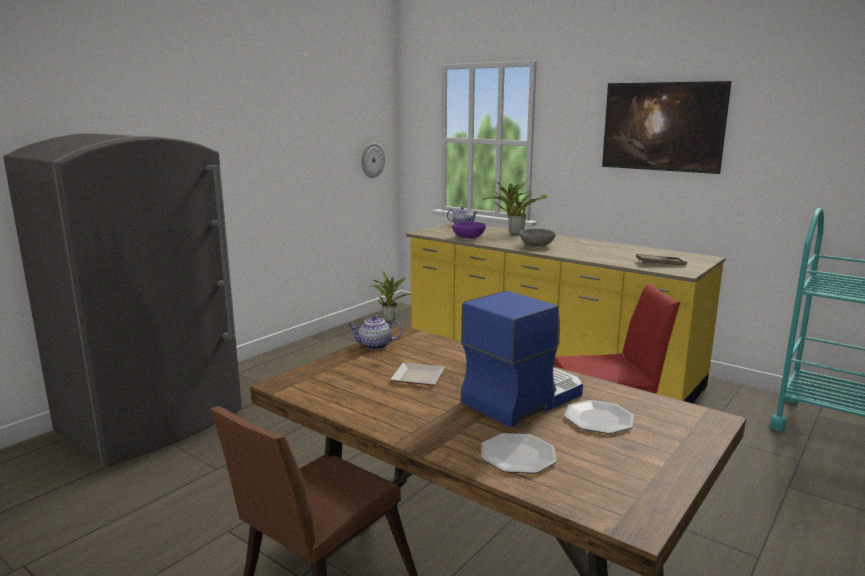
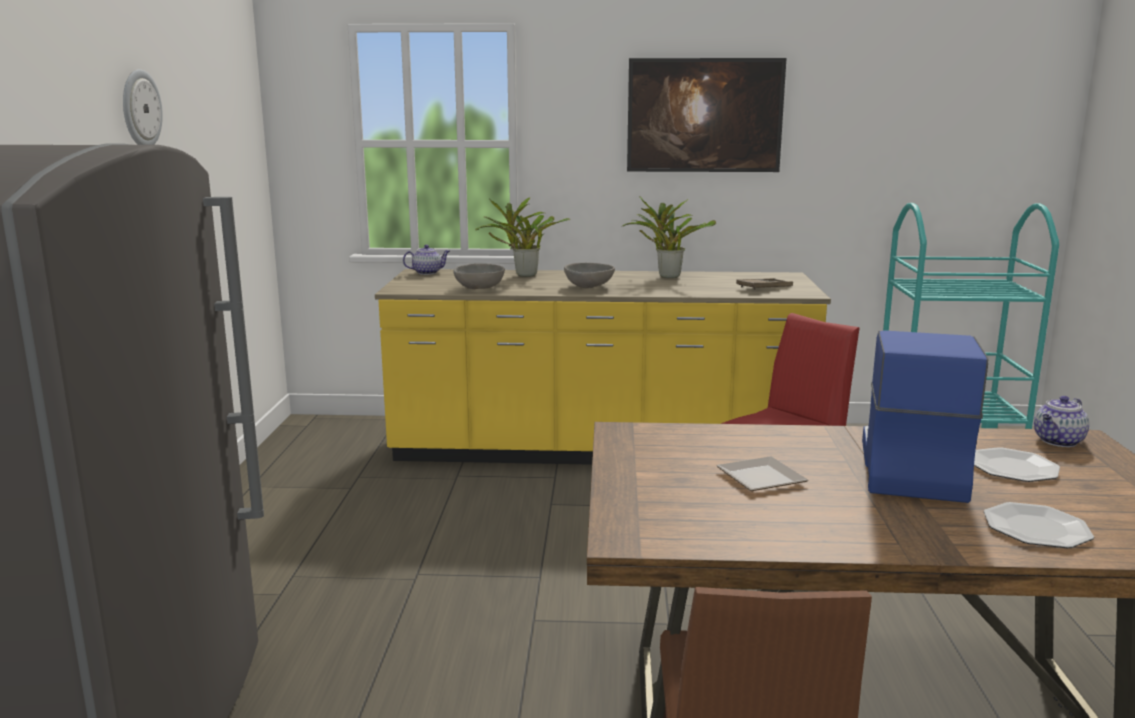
camera: 35 degrees left, 0 degrees up
teapot [348,315,402,350] -> teapot moved to [1034,396,1089,447]
wall clock [361,142,385,178] -> wall clock moved to [123,69,163,145]
potted plant [370,272,411,321] -> potted plant moved to [622,197,716,278]
purple bowl [452,222,486,238] -> grey bowl [453,264,505,289]

